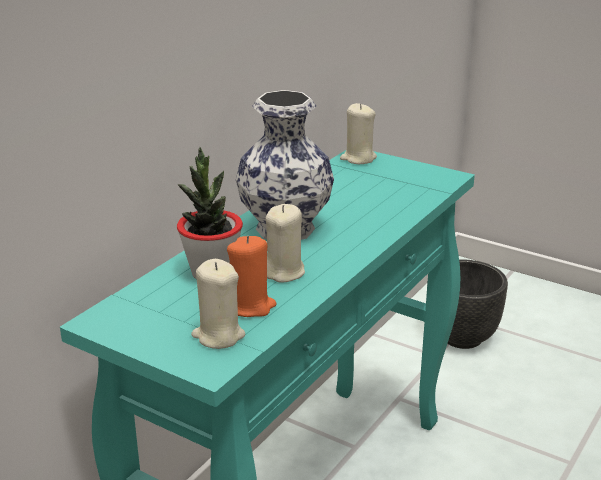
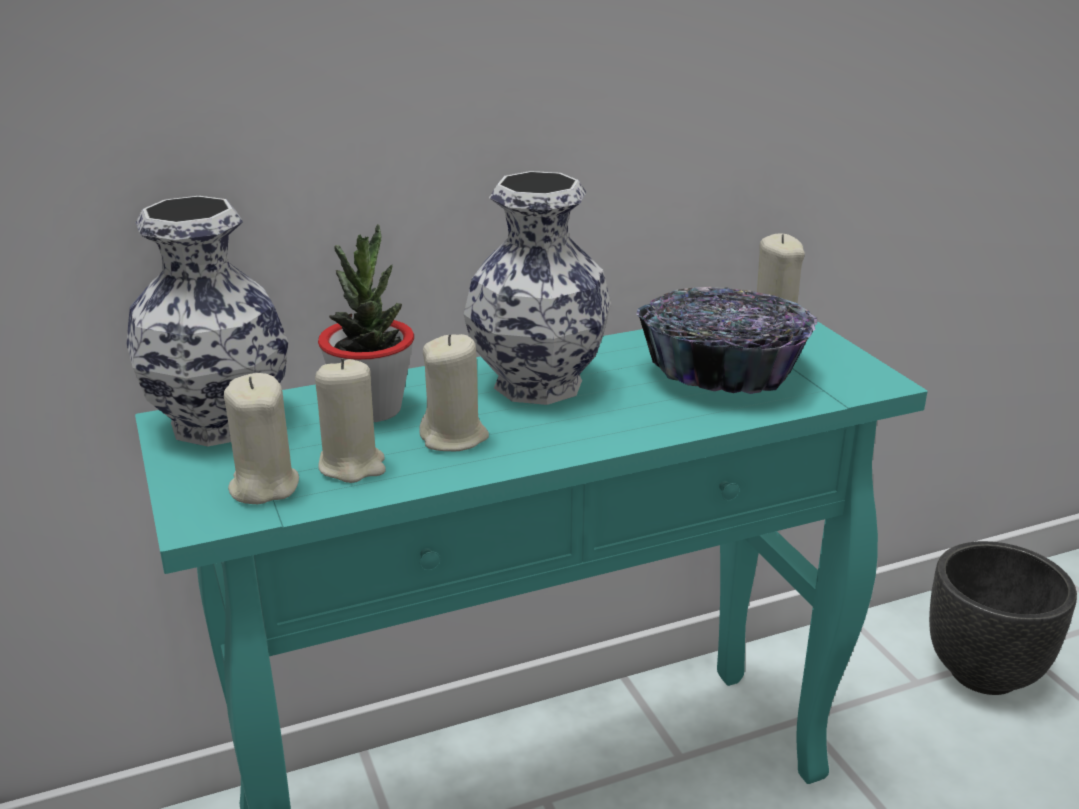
camera: 35 degrees right, 0 degrees up
orange candle [227,236,277,317] -> beige candle [315,358,386,483]
none -> vase [126,196,288,447]
none -> bowl [636,287,818,394]

